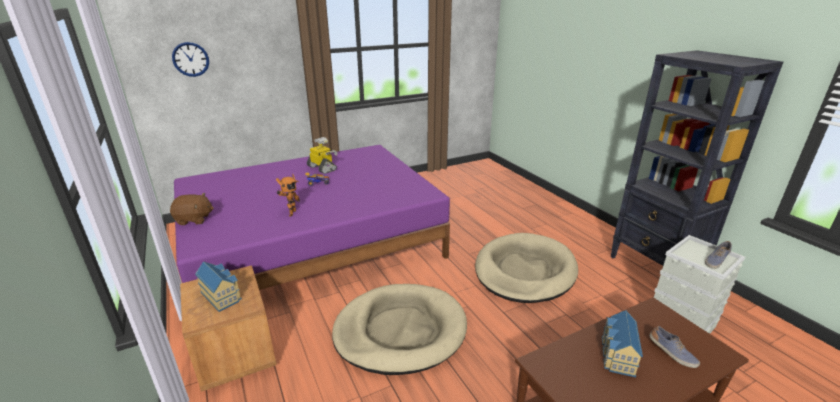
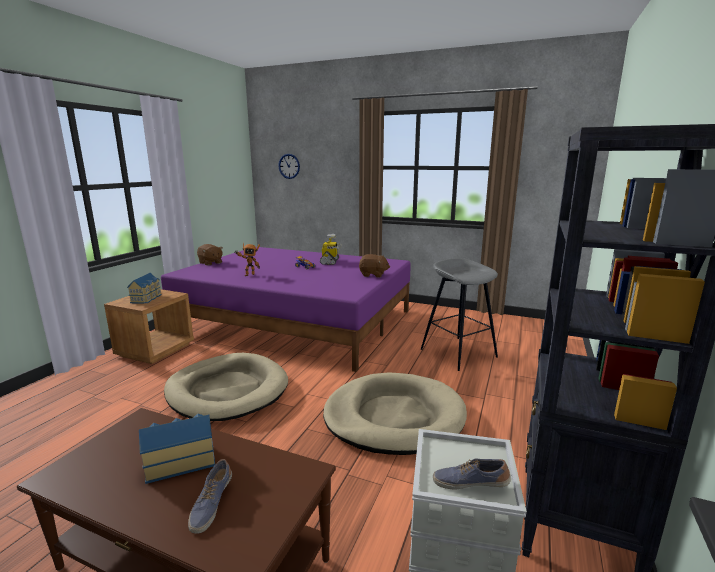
camera: 50 degrees right, 10 degrees down
none -> brown plush toy [359,254,390,278]
none -> grey stool [421,258,498,371]

